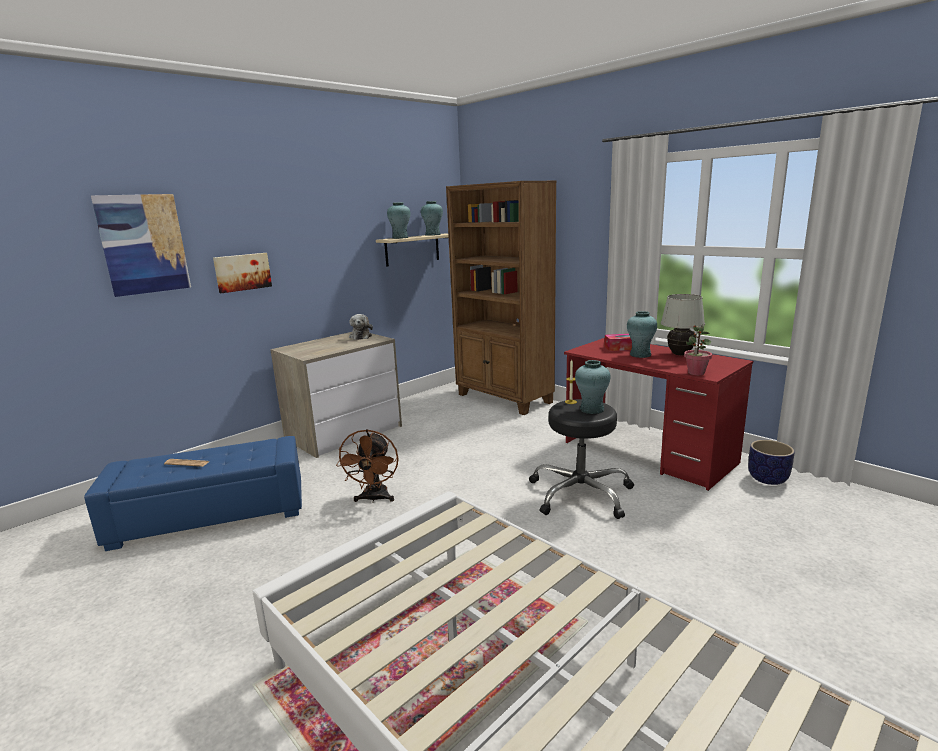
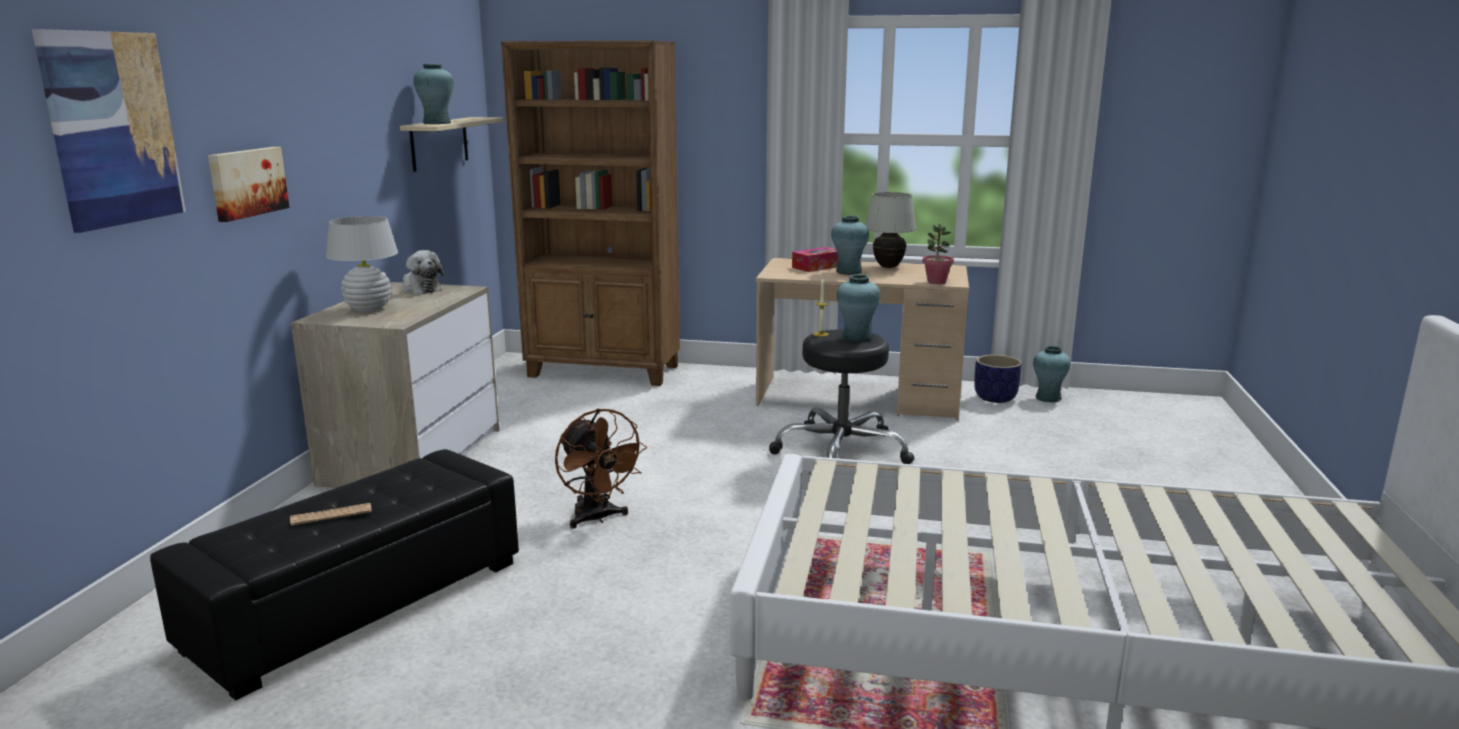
camera: 35 degrees left, 0 degrees up
blue ottoman [84,436,302,551] -> black ottoman [150,449,519,701]
turquoise vase [421,201,443,236] -> turquoise vase moved to [1033,346,1070,402]
red desk [564,338,753,491] -> beige desk [756,258,969,420]
none -> white table lamp [326,216,398,312]

